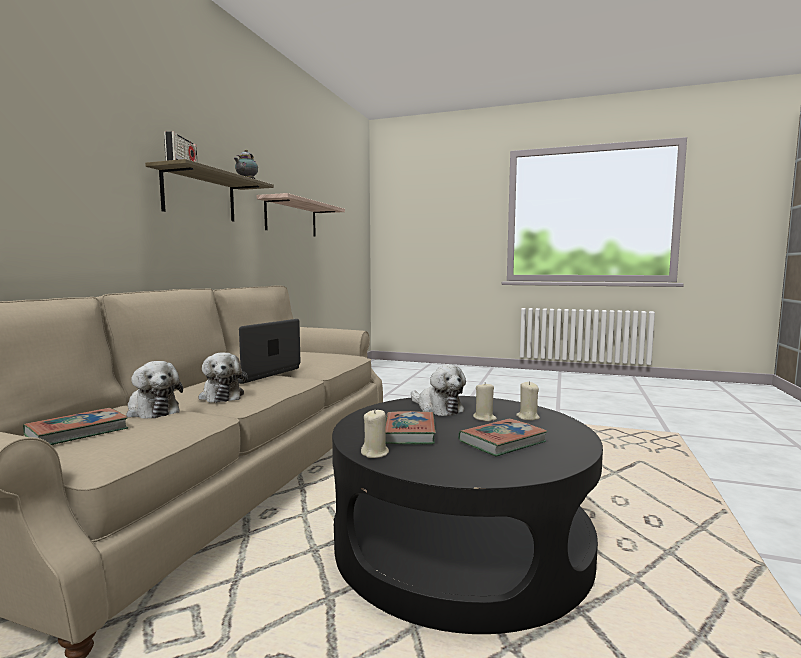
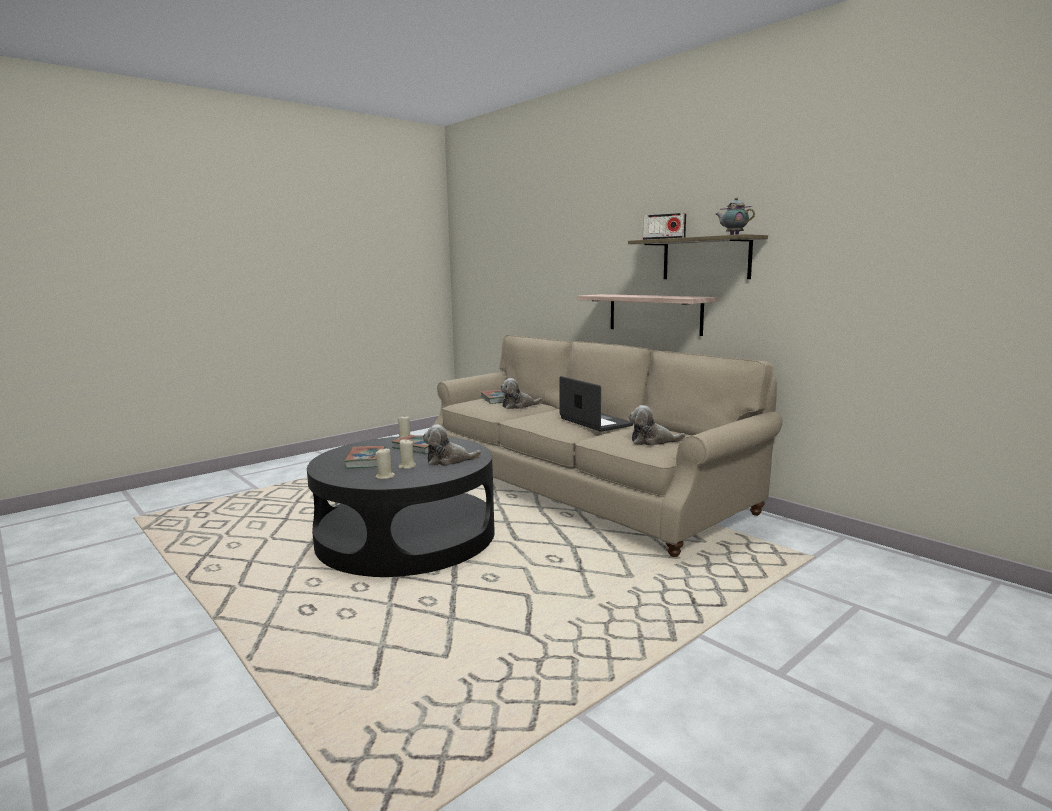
camera: 120 degrees right, 5 degrees up
plush toy [199,353,247,403] -> plush toy moved to [629,405,686,446]
shelf [257,193,345,237] -> shelf moved to [577,294,717,336]

